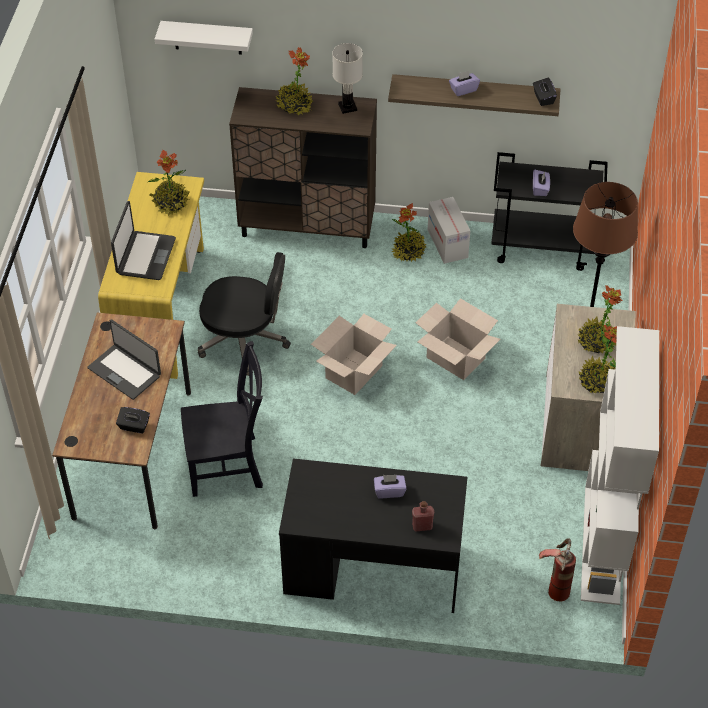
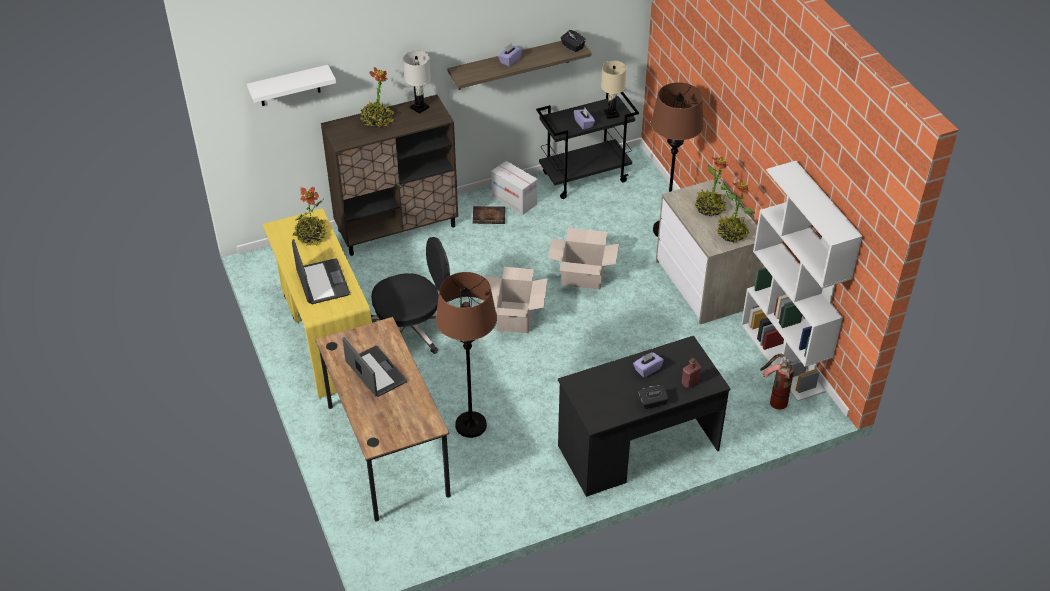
camera: 30 degrees left, 5 degrees down
laptop [87,319,161,400] -> laptop turned 135 degrees counterclockwise [342,337,407,397]
black tissue box [116,407,150,434] -> black tissue box moved to [638,385,669,409]
black chair [181,341,263,497] -> brown floor lamp [435,272,497,438]
potted plant [391,203,426,262] -> book [473,206,505,224]
none -> beige table lamp [601,60,627,119]

